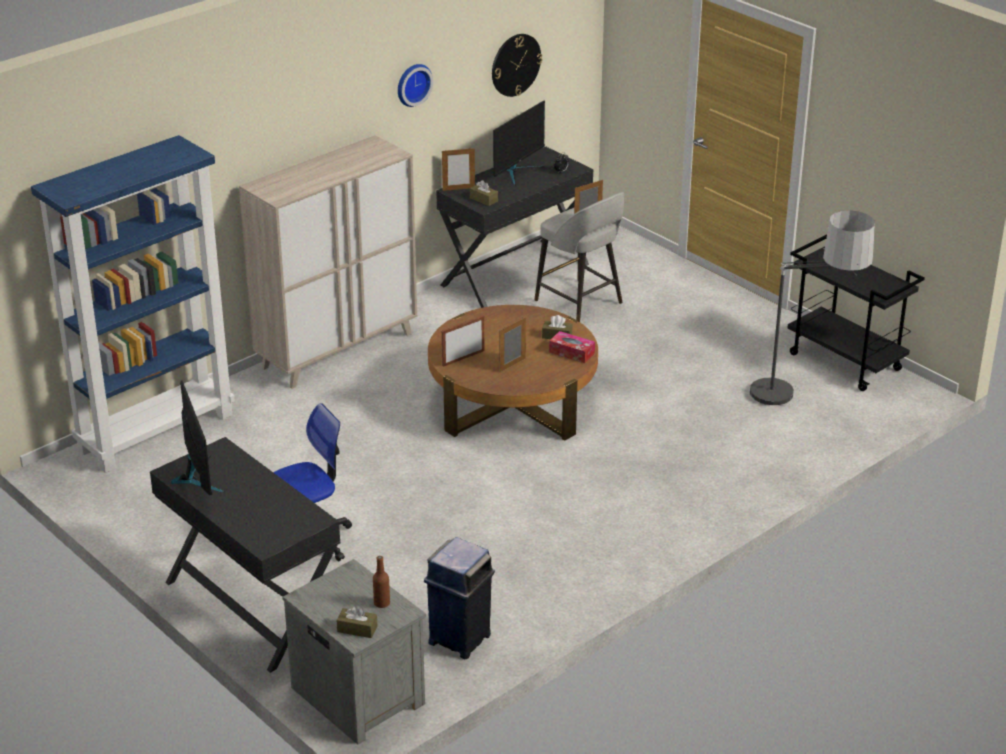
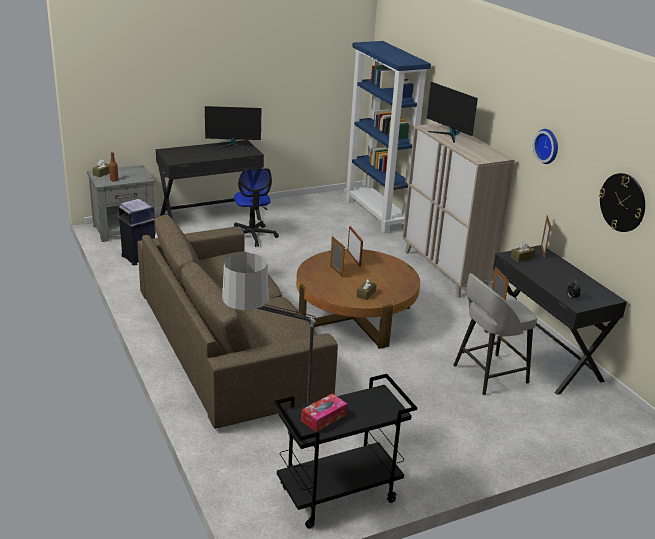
camera: 105 degrees right, 5 degrees down
monitor [493,101,545,185] -> monitor moved to [427,82,478,143]
tissue box [549,331,595,363] -> tissue box moved to [301,393,347,432]
none -> brown sofa [137,215,338,429]

